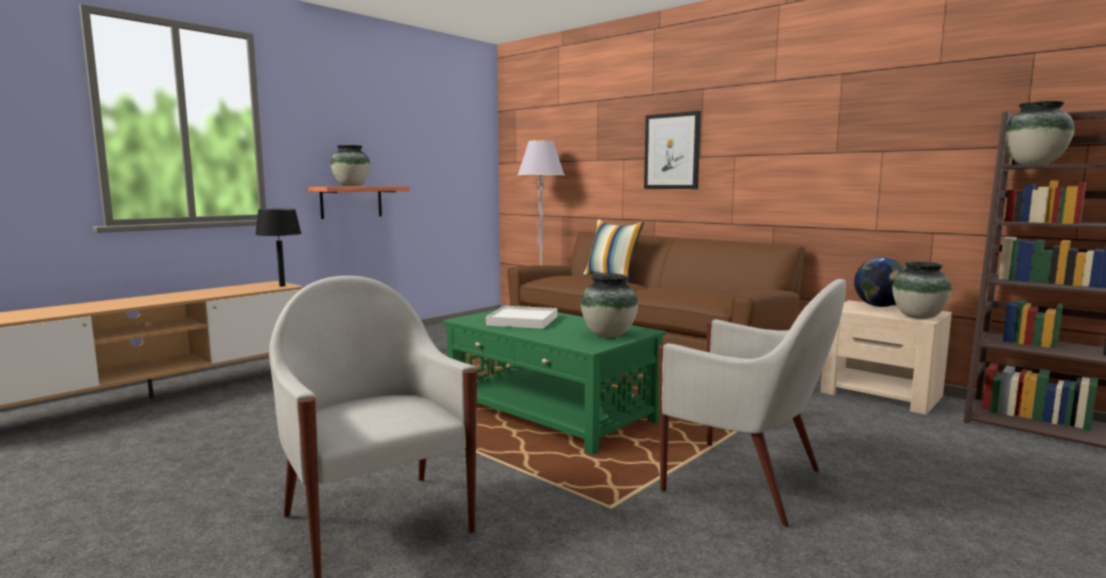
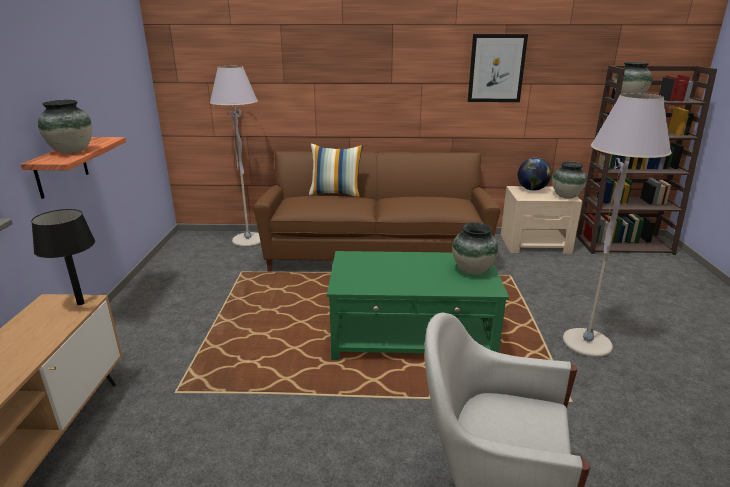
camera: 40 degrees left, 15 degrees up
white tray [486,306,557,329] -> none
picture [644,111,701,189] -> picture moved to [468,34,528,102]
white armchair [658,279,846,527] -> grey floor lamp [563,93,672,357]

